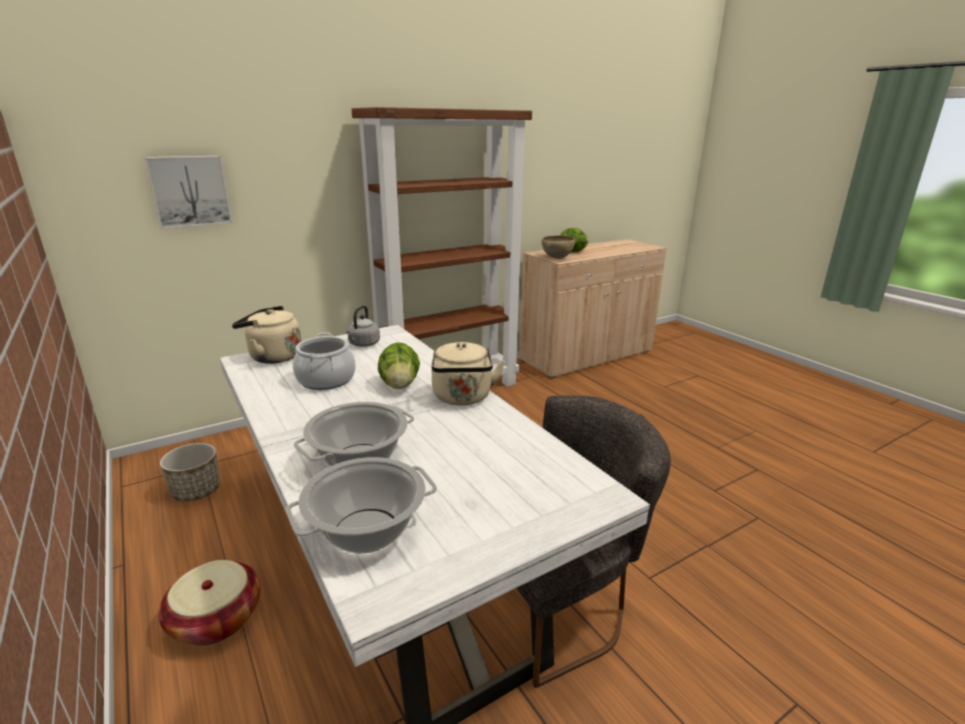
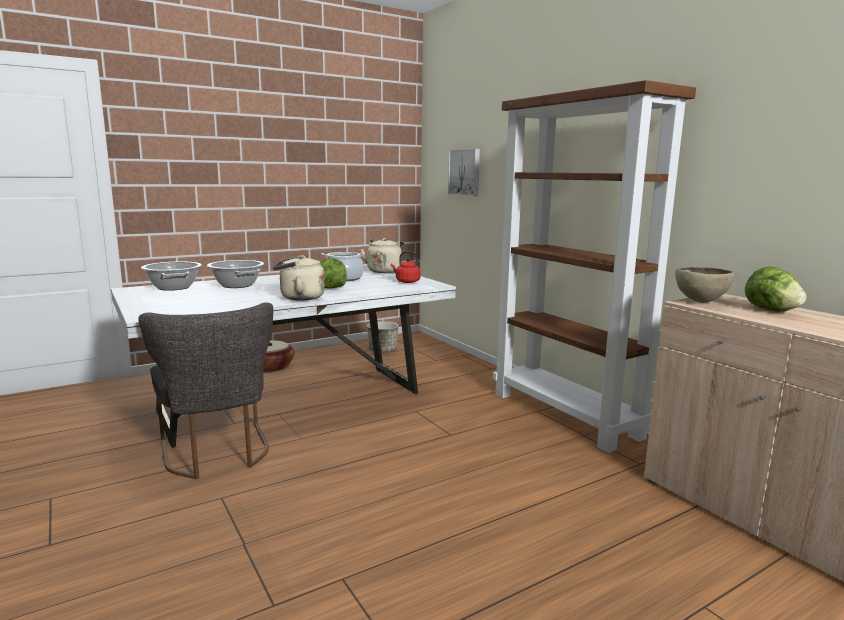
camera: 90 degrees right, 10 degrees down
grey kettle [346,305,380,347] -> red kettle [391,251,420,283]

